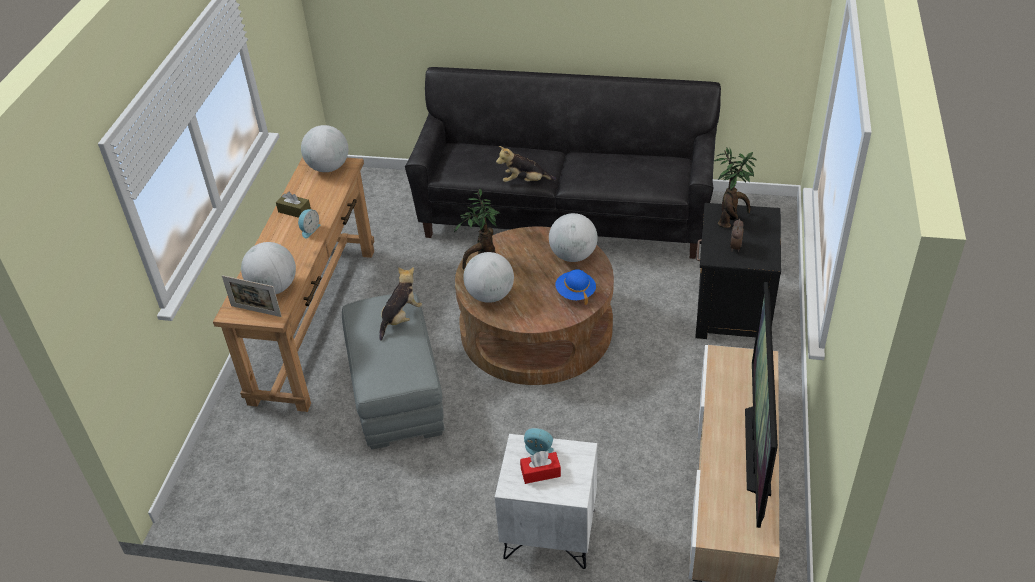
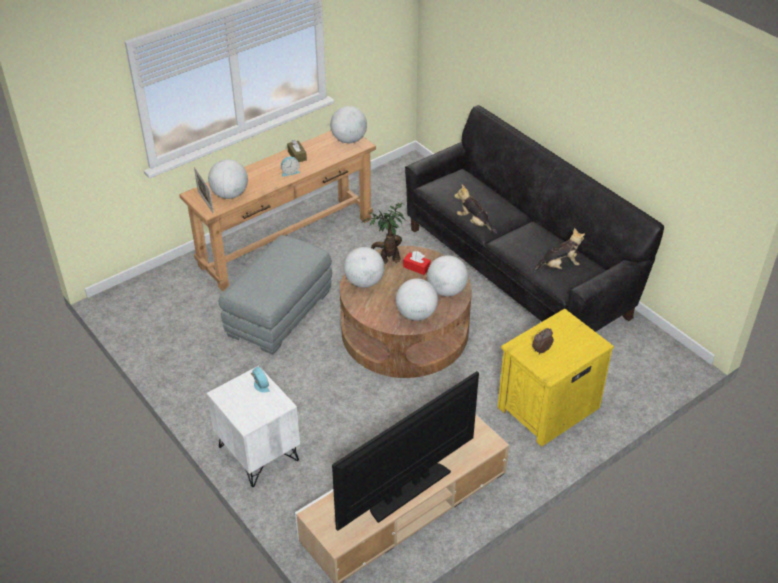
camera: 40 degrees right, 0 degrees up
plush toy [379,267,422,341] -> plush toy moved to [533,228,585,272]
red tissue box [520,451,561,484] -> red tissue box moved to [403,251,431,275]
blue hat [555,269,596,305] -> globe [396,279,438,321]
black nightstand [695,203,781,339] -> yellow nightstand [497,309,614,447]
potted plant [714,147,757,228] -> none

